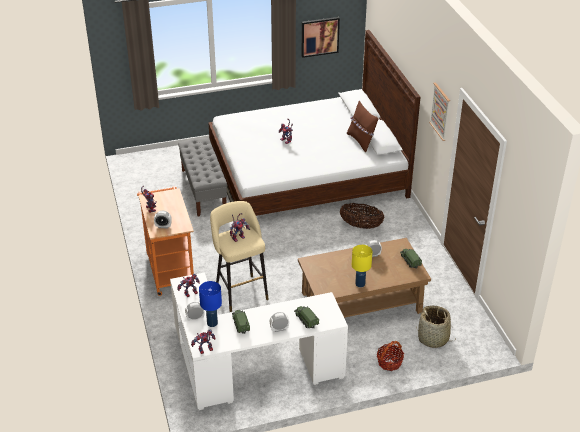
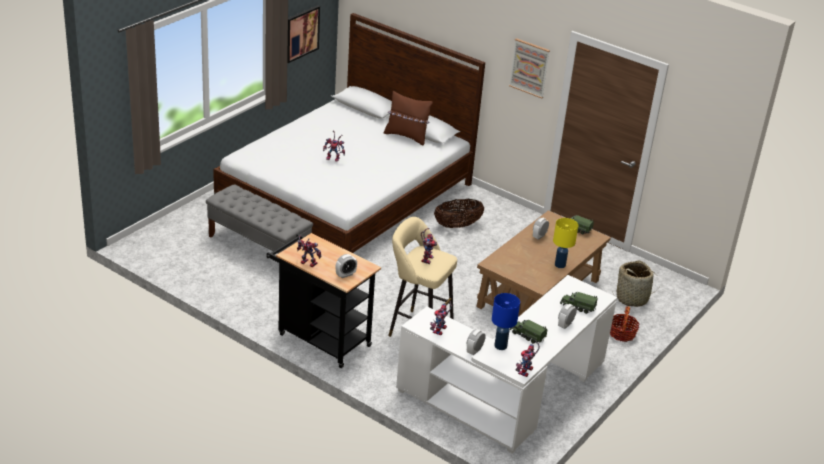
camera: 40 degrees left, 5 degrees down
orange cart [137,186,194,296] -> black cart [266,233,381,368]

